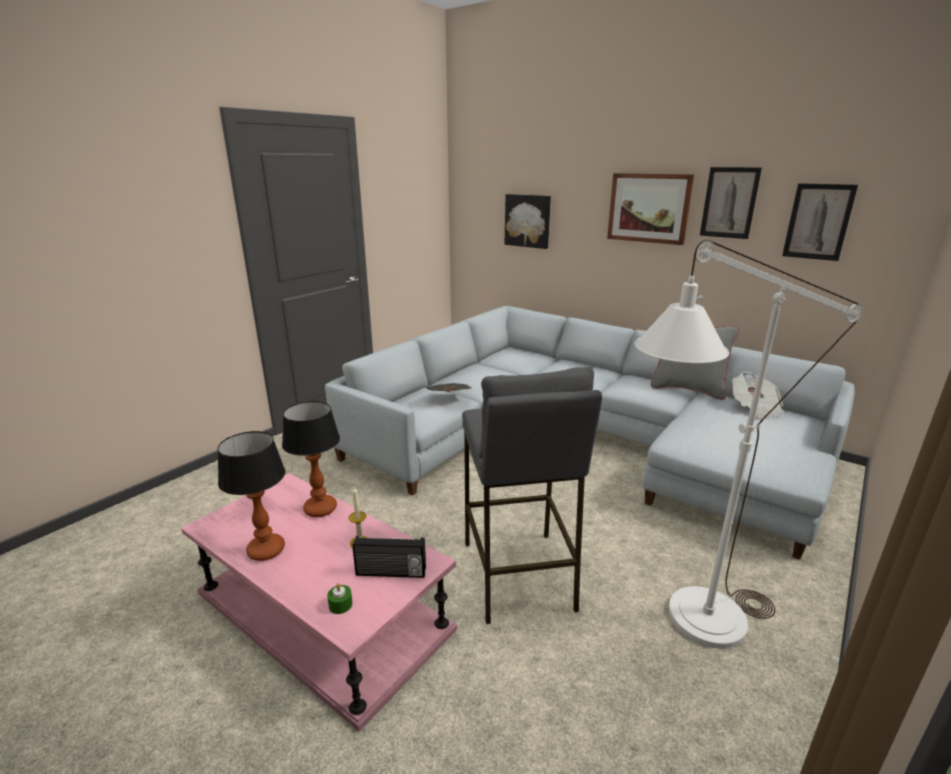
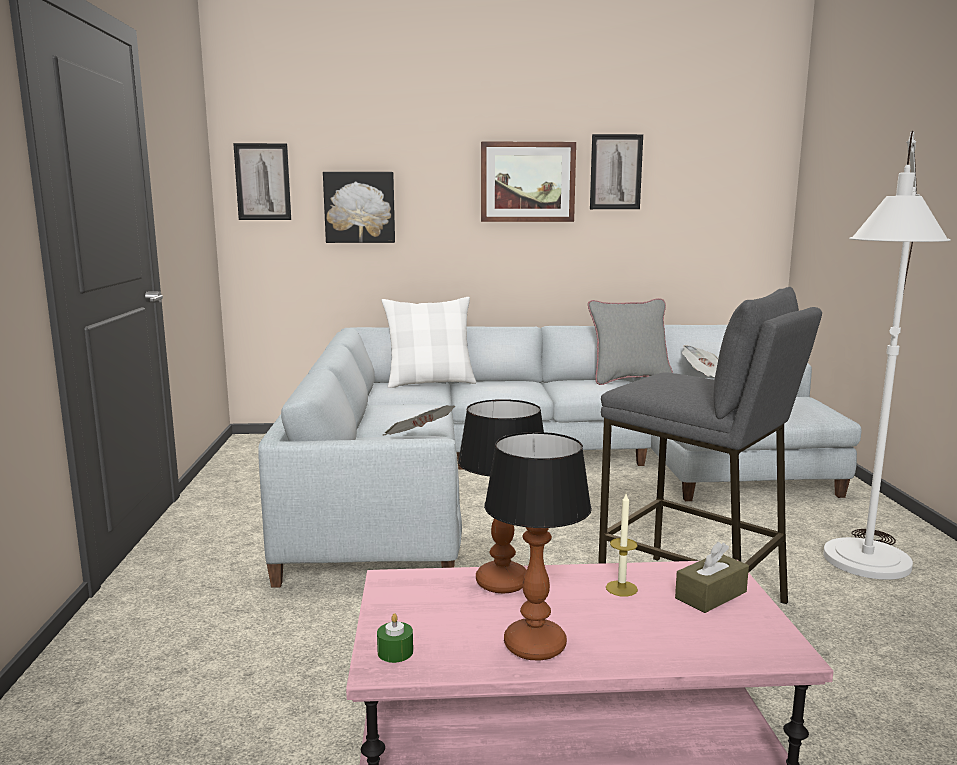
camera: 40 degrees left, 10 degrees down
green candle [327,583,353,614] -> green candle moved to [377,613,413,663]
radio [352,536,426,578] -> brown tissue box [675,542,749,613]
picture [782,183,858,261] -> picture moved to [233,143,291,220]
none -> white pillow [382,297,476,388]

